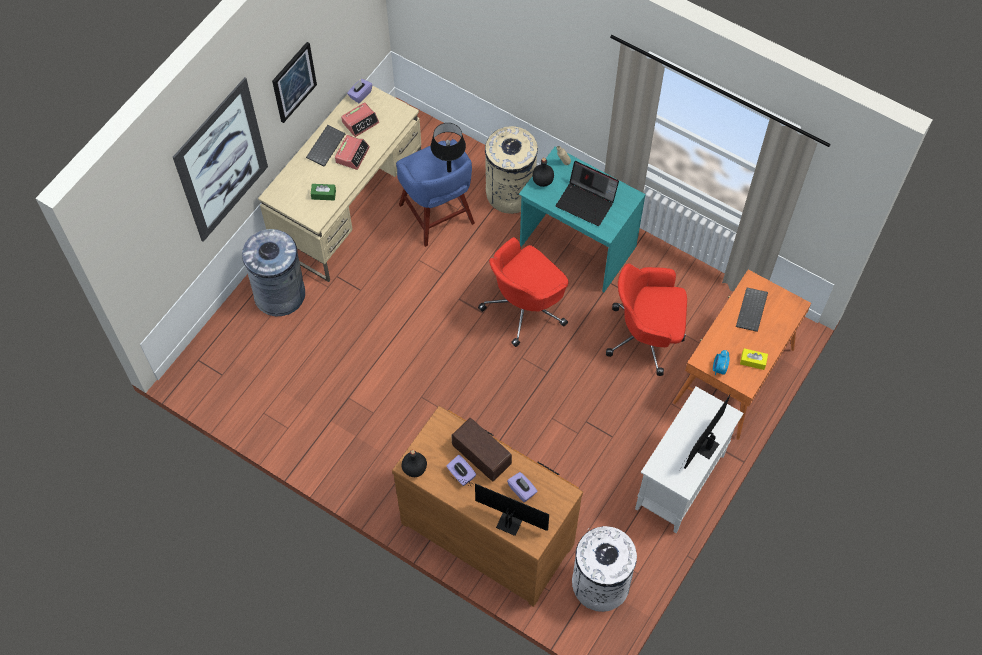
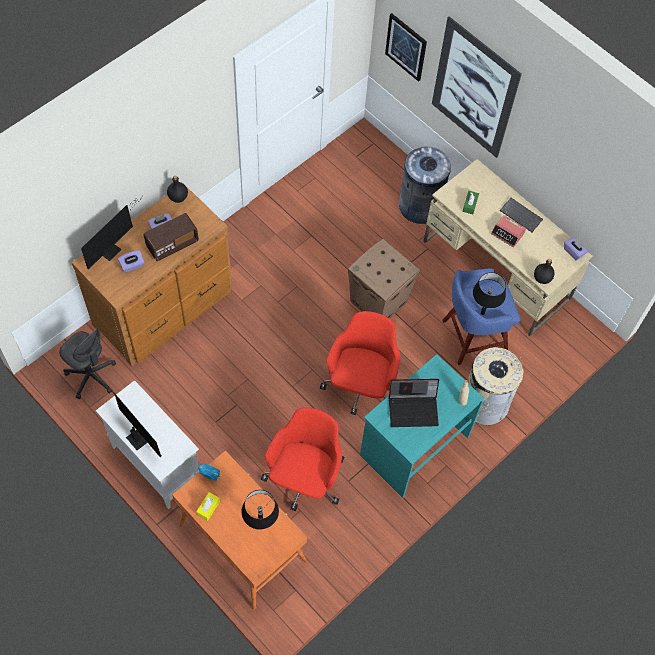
camera: 100 degrees right, 0 degrees up
picture [272,42,317,123] -> picture moved to [385,13,427,82]
alarm clock [341,102,379,137] -> none
red office chair [478,237,569,347] -> red office chair turned 45 degrees clockwise [320,311,400,415]
black bottle [532,158,554,187] -> black bottle moved to [534,259,554,284]
laptop [556,161,619,226] -> laptop turned 135 degrees counterclockwise [389,379,439,427]
white trash can [572,526,637,612] -> grey office chair [59,328,116,399]
keyboard [736,288,768,332] -> black table lamp [241,490,279,530]
none -> cardboard box [348,239,420,318]

